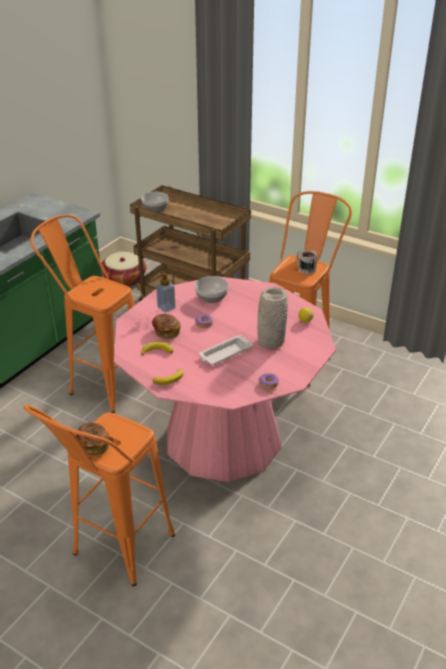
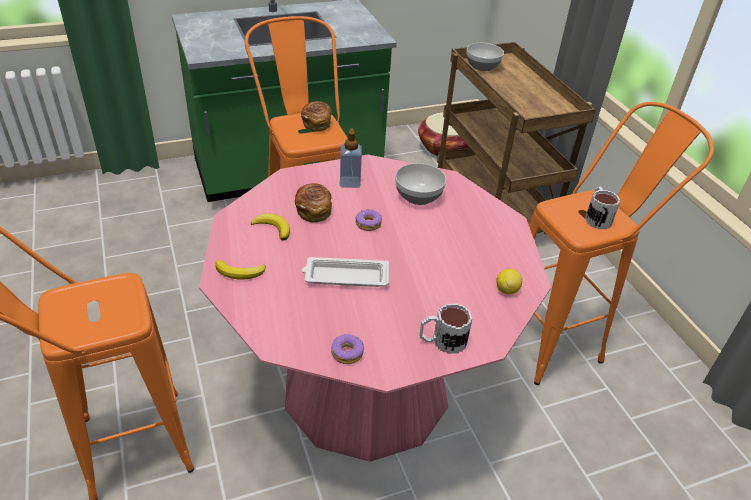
camera: 35 degrees right, 5 degrees up
bread [76,422,109,455] -> bread moved to [301,101,332,132]
grey vase [257,287,288,349] -> none
none -> mug [419,303,472,354]

